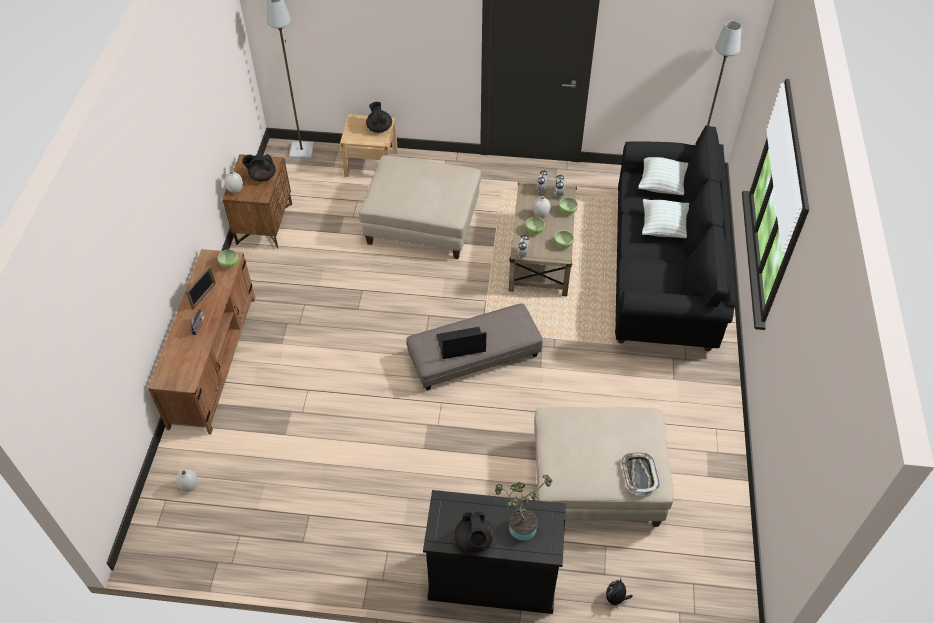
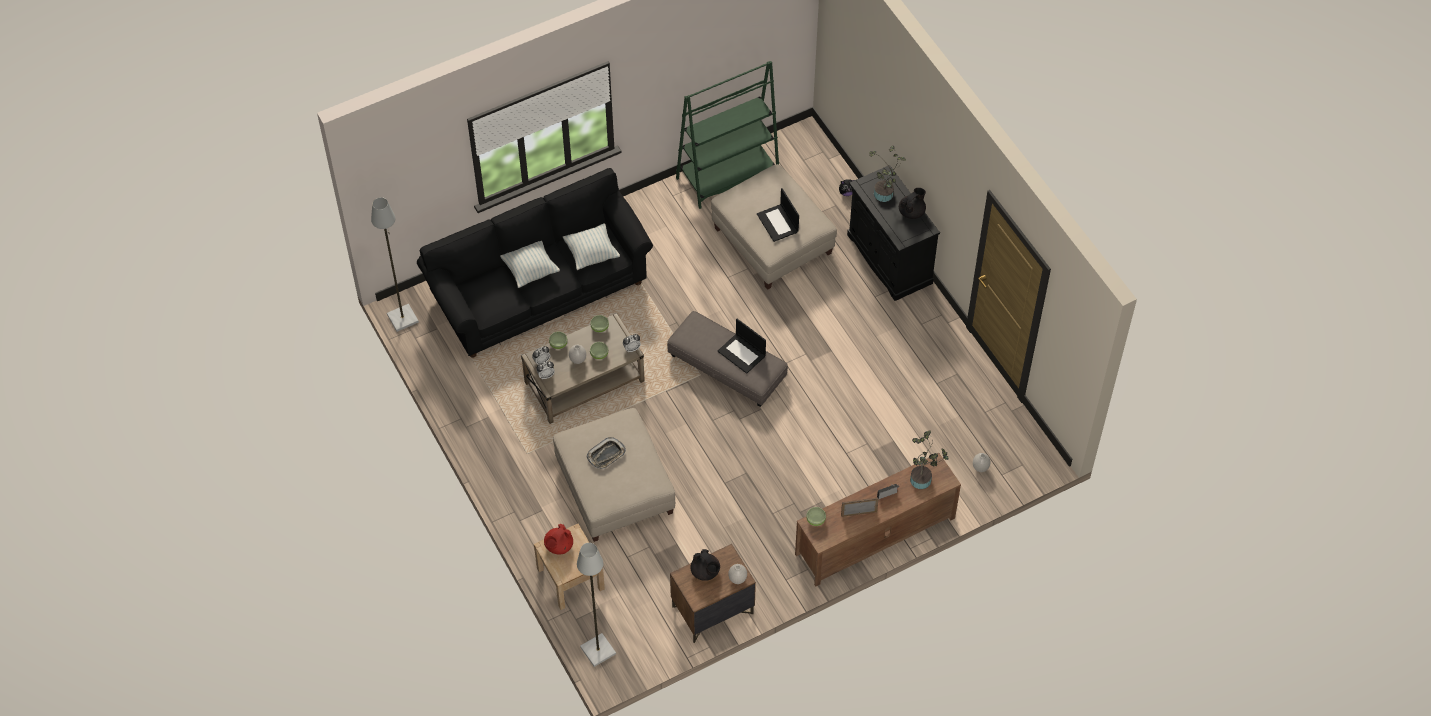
camera: 125 degrees left, 5 degrees up
black teapot [366,102,392,133] -> red teapot [544,524,573,555]
tray [621,452,660,495] -> tray moved to [586,437,626,469]
pillow [638,157,688,195] -> pillow moved to [563,223,620,270]
none -> green bookcase [676,61,779,209]
none -> laptop [757,188,799,242]
none -> potted plant [910,431,949,489]

